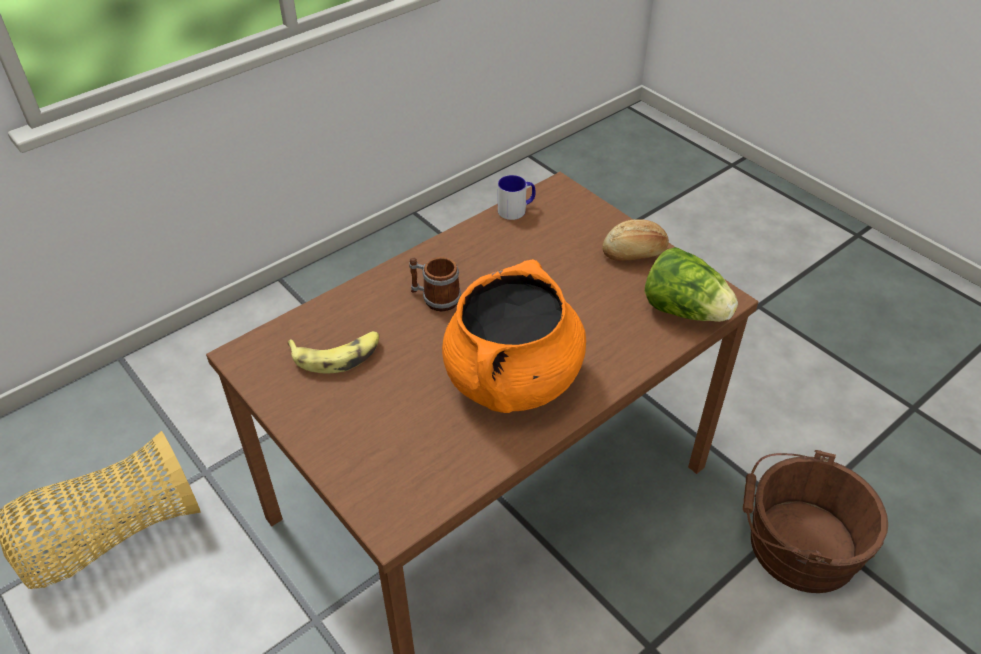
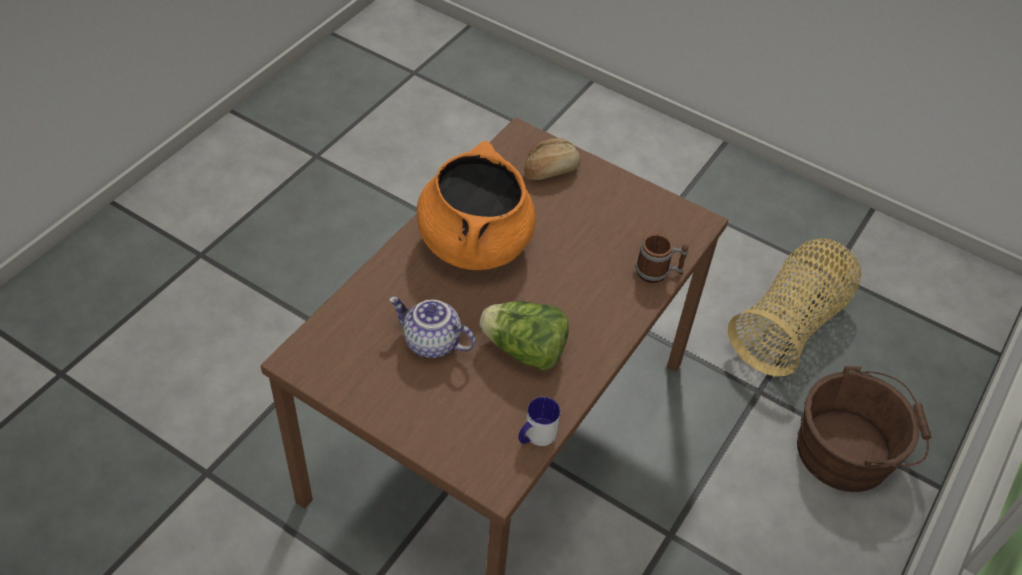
camera: 160 degrees right, 5 degrees up
banana [287,331,379,374] -> none
mug [409,257,461,311] -> mug moved to [635,234,689,283]
bread [602,219,669,261] -> bread moved to [524,138,581,180]
lettuce [645,247,738,322] -> lettuce moved to [479,301,569,370]
brown bucket [743,450,888,593] -> brown bucket moved to [797,366,931,492]
none -> teapot [389,296,476,358]

